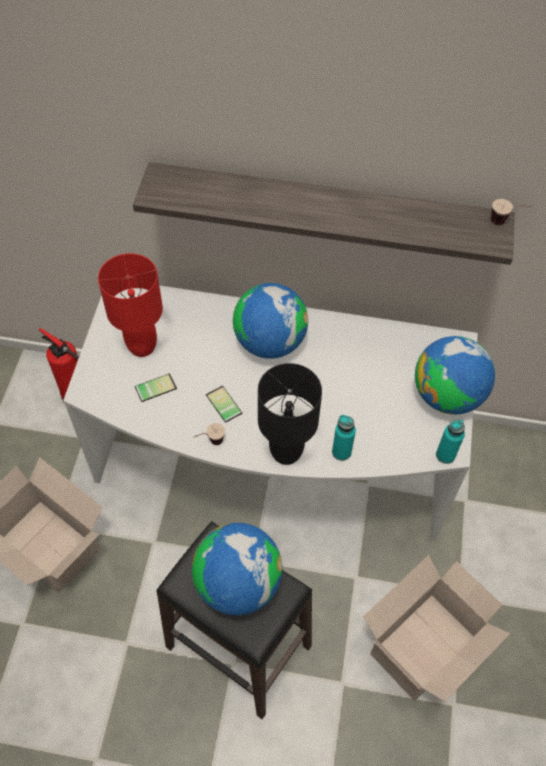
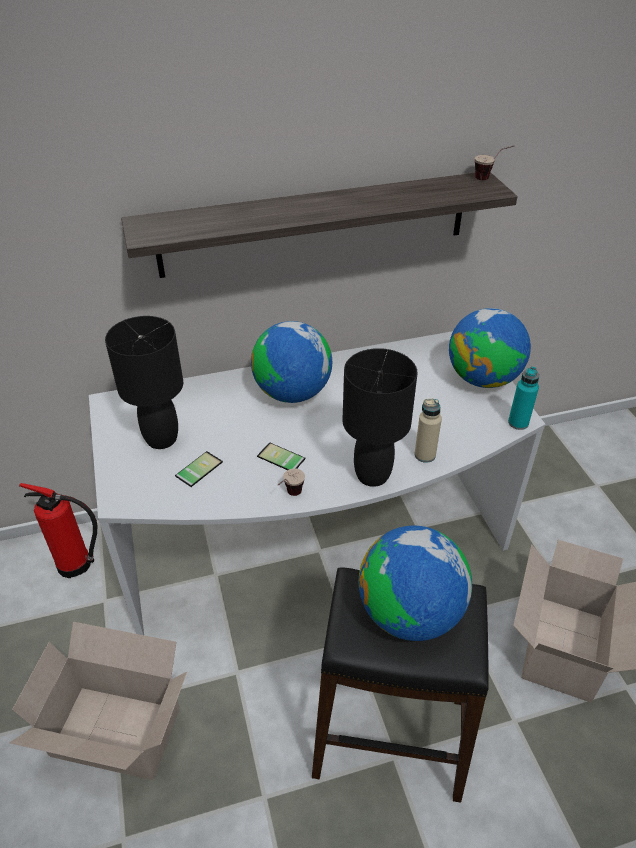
camera: 25 degrees left, 15 degrees down
red table lamp [98,253,163,357] -> black table lamp [105,316,183,449]
turquoise bottle [332,415,356,461] -> beige bottle [414,399,442,463]

